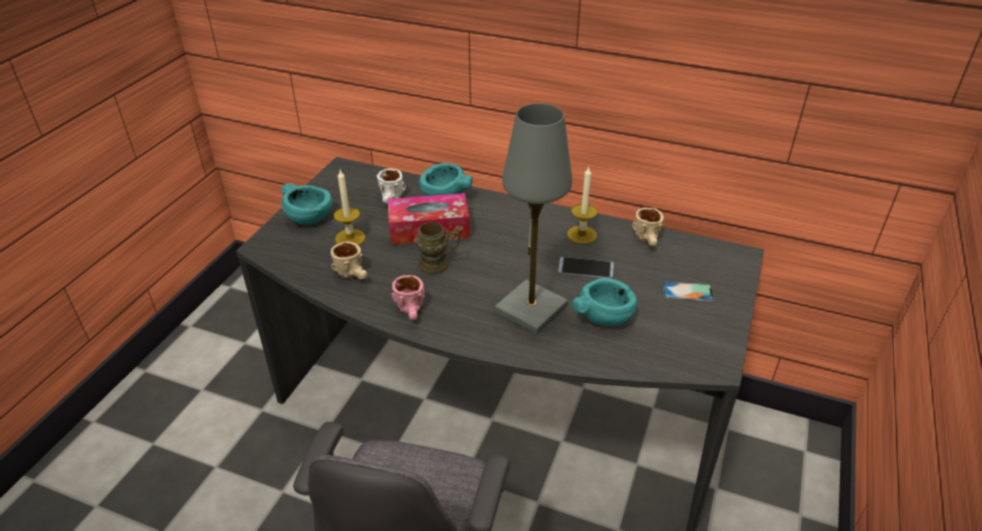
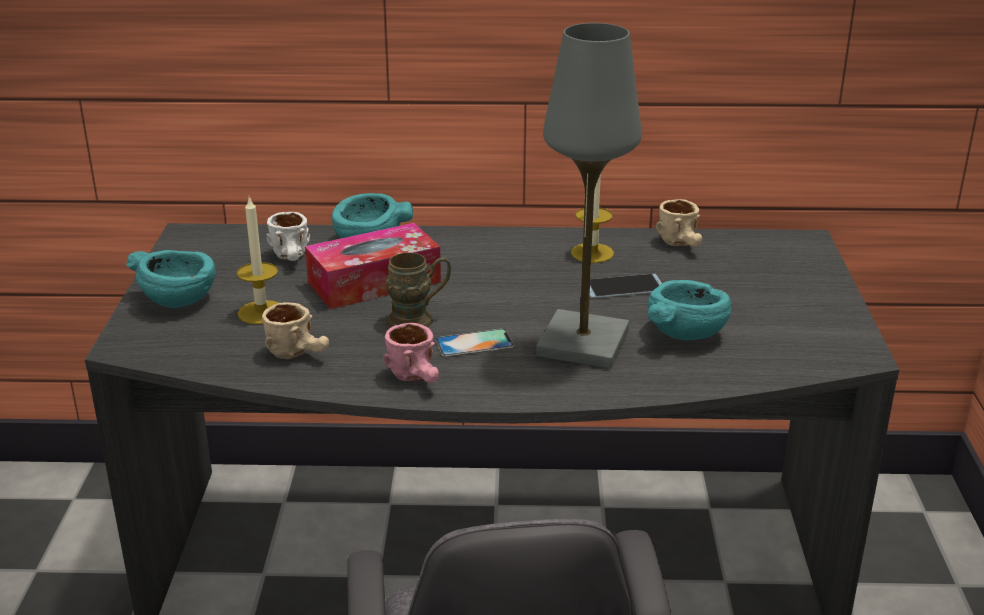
camera: 20 degrees left, 10 degrees down
phone [662,282,714,301] -> phone moved to [436,329,514,357]

